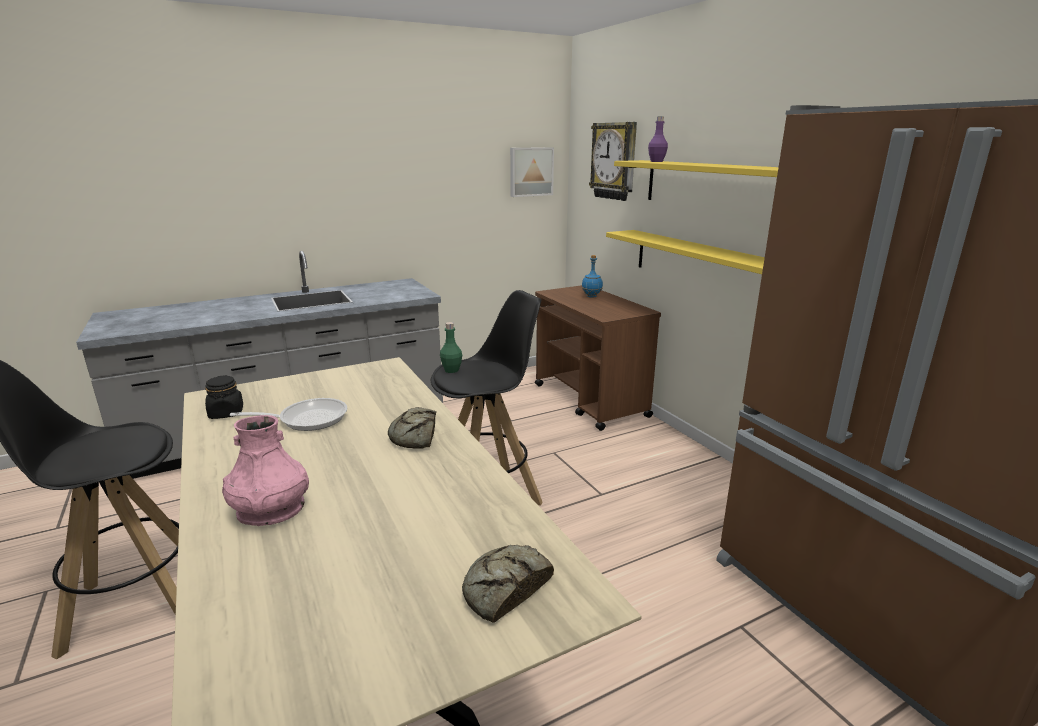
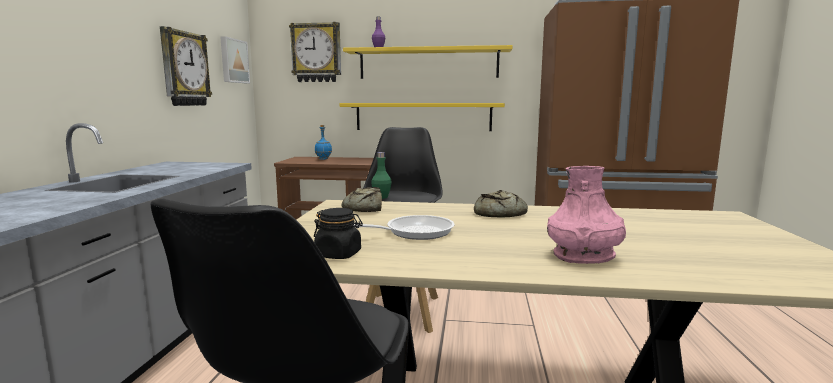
camera: 55 degrees left, 10 degrees down
frying pan [230,398,347,431] -> frying pan turned 45 degrees clockwise [353,215,454,240]
bread [462,545,554,623] -> bread moved to [341,187,382,212]
none -> wall clock [160,26,212,106]

